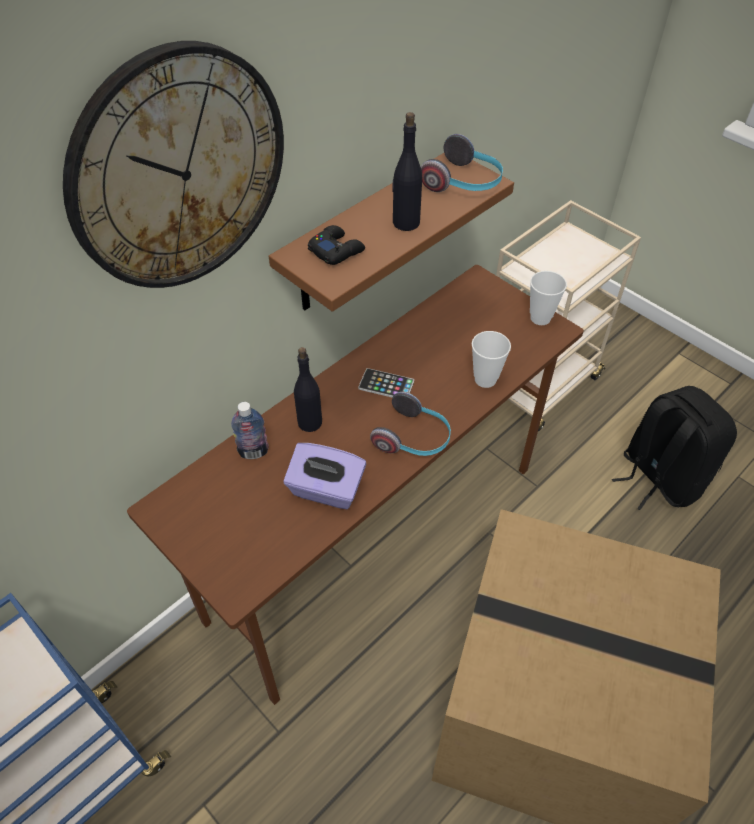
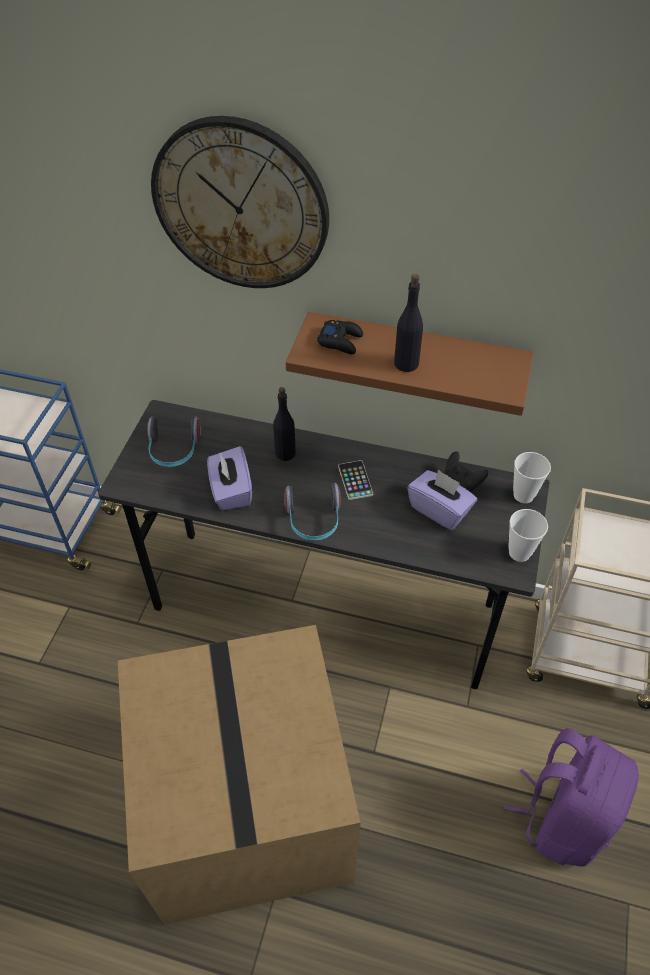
camera: 60 degrees right, 0 degrees up
brown desk [127,265,584,705] -> grey desk [98,400,550,689]
bottle [231,402,269,459] -> none
headphones [421,134,503,192] -> headphones moved to [147,417,201,467]
cup [472,331,511,388] -> cup moved to [513,452,551,503]
black backpack [612,386,737,510] -> purple backpack [504,728,639,866]
none -> purple tissue box [408,469,477,530]
none -> black game controller [444,452,488,491]

